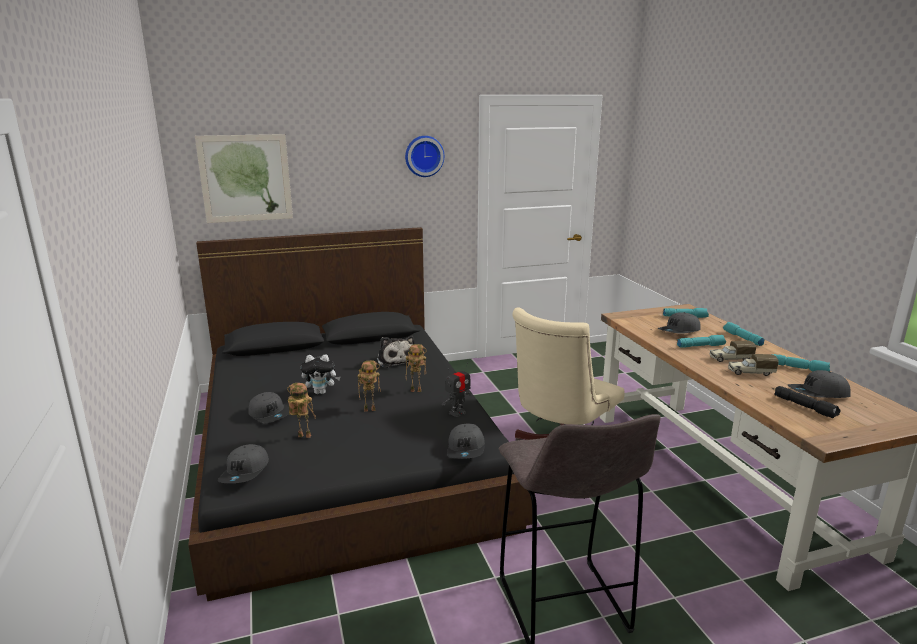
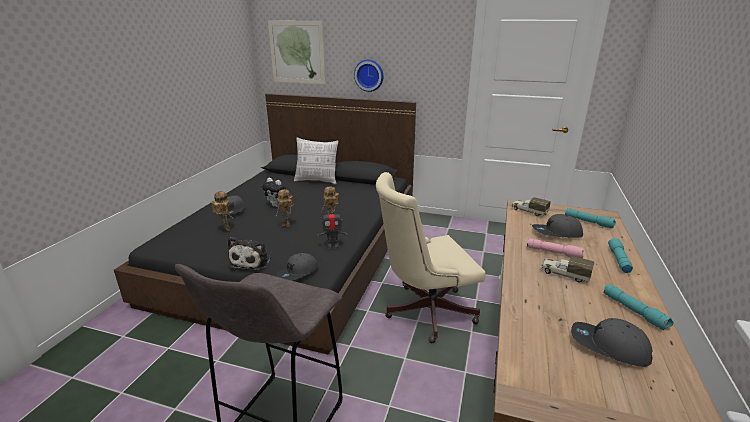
camera: 35 degrees right, 5 degrees up
grey cap [218,444,269,483] -> none
plush toy [376,336,415,368] -> plush toy moved to [228,237,270,271]
wall clock [405,136,444,177] -> wall clock moved to [354,59,383,92]
turquoise flashlight [677,335,726,347] -> pink flashlight [527,238,583,259]
toy truck [728,354,779,376] -> toy truck moved to [512,197,551,216]
black flashlight [774,386,840,418] -> none
none -> pillow [294,138,338,185]

